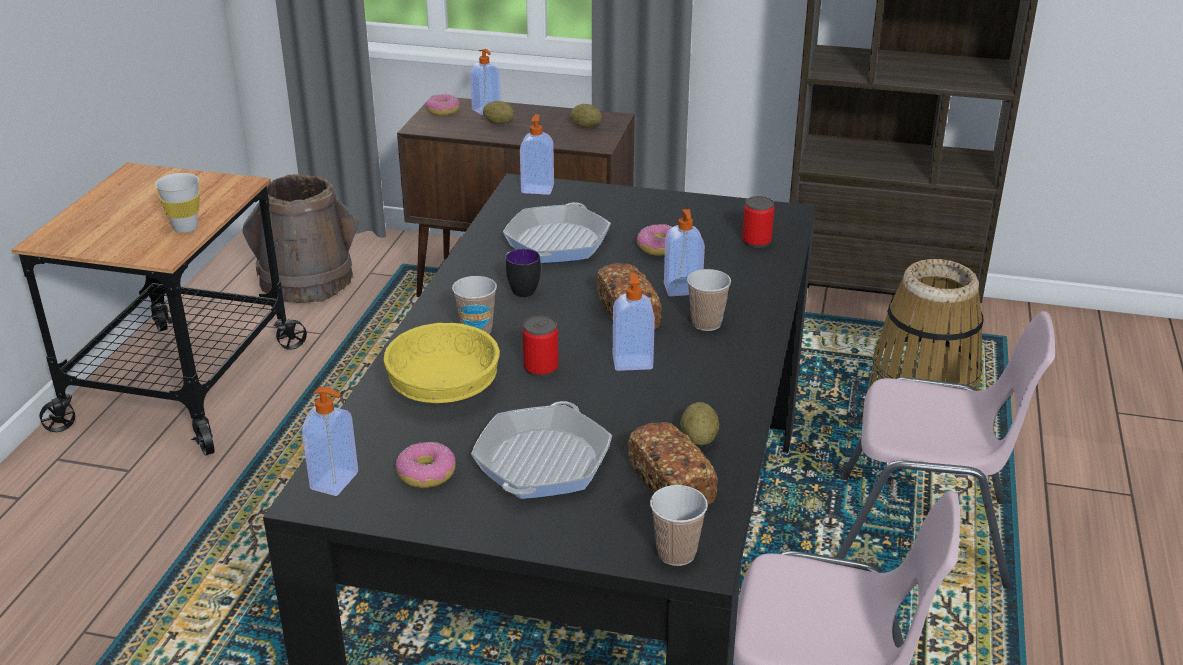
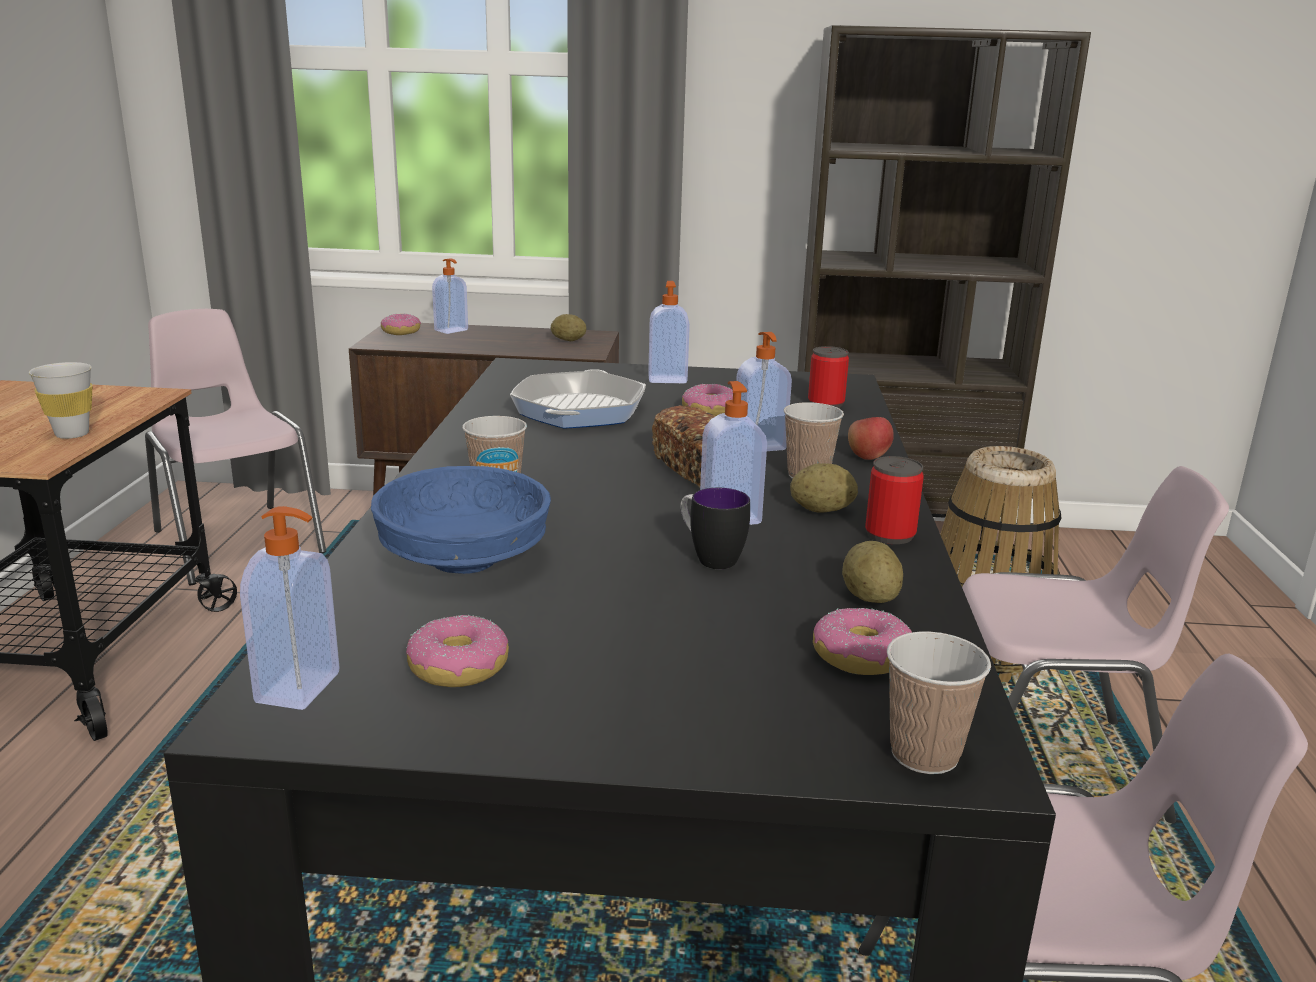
camera: 10 degrees left, 10 degrees down
brown bucket [242,174,359,303] -> pink chair [145,309,326,585]
yellow bowl [383,323,500,403] -> blue bowl [371,466,551,574]
frying pan [471,401,612,499] -> none
potato [483,101,514,124] -> potato moved to [790,463,858,513]
mug [506,249,541,297] -> mug moved to [680,488,750,569]
soap dispenser [520,114,554,195] -> soap dispenser moved to [648,281,690,383]
can [523,316,559,377] -> can moved to [865,456,924,544]
bread [628,422,718,504] -> donut [813,608,912,675]
none -> apple [848,417,894,460]

